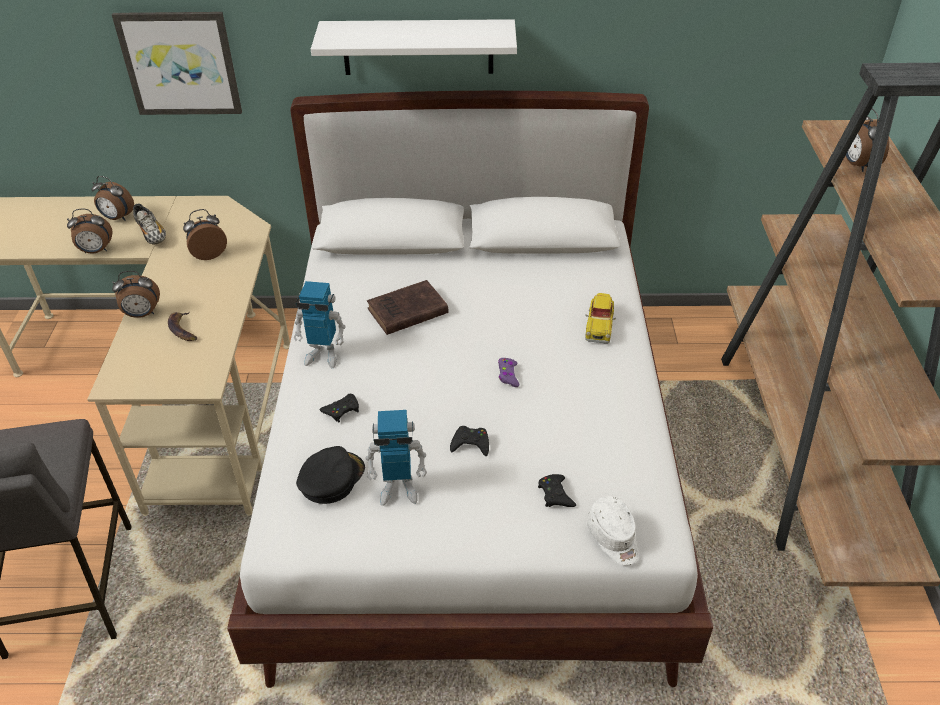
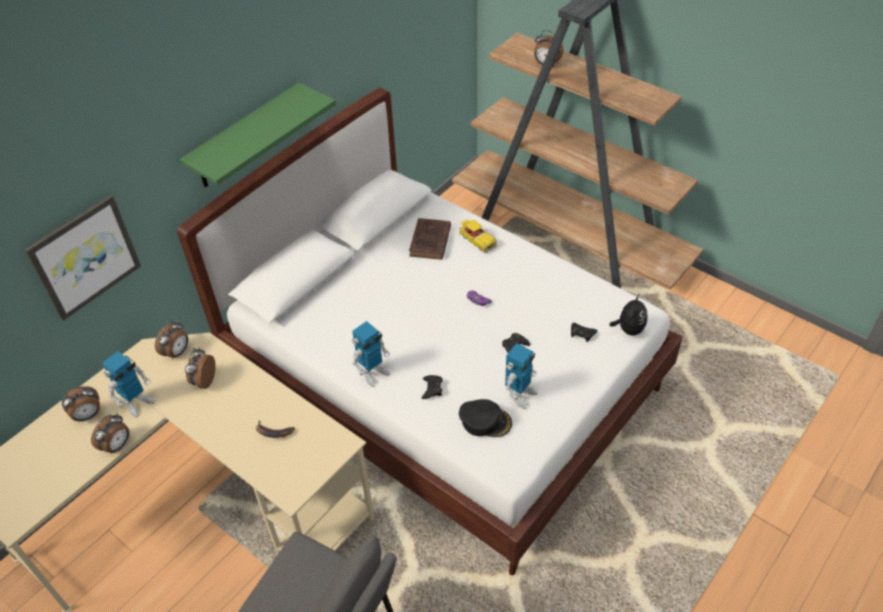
camera: 50 degrees left, 5 degrees up
alarm clock [112,271,160,318] -> alarm clock moved to [155,321,188,359]
shoe [133,203,166,244] -> toy robot [102,351,155,418]
black cap [296,446,365,504] -> black cap turned 120 degrees clockwise [459,399,512,437]
white shelf [311,19,517,75] -> green shelf [180,83,336,188]
brown book [367,280,448,335] -> brown book moved to [409,218,451,260]
white cap [587,496,639,565] -> plush toy [609,293,648,336]

